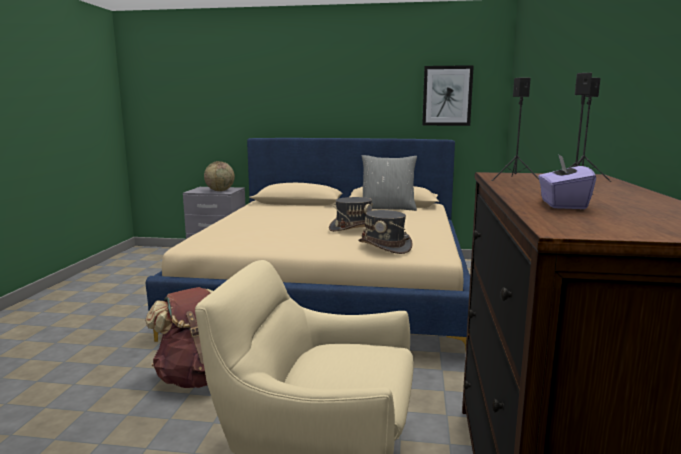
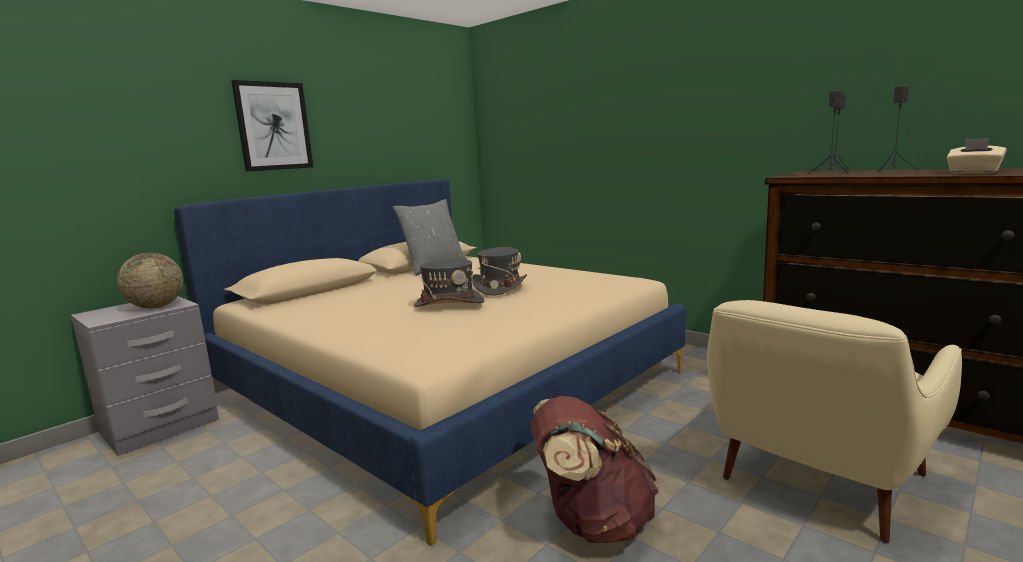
camera: 55 degrees left, 0 degrees up
grey hat [358,210,413,254] -> grey hat moved to [414,259,485,307]
picture [422,65,474,126] -> picture moved to [231,80,313,172]
purple tissue box [538,154,596,209] -> beige tissue box [947,138,1007,174]

